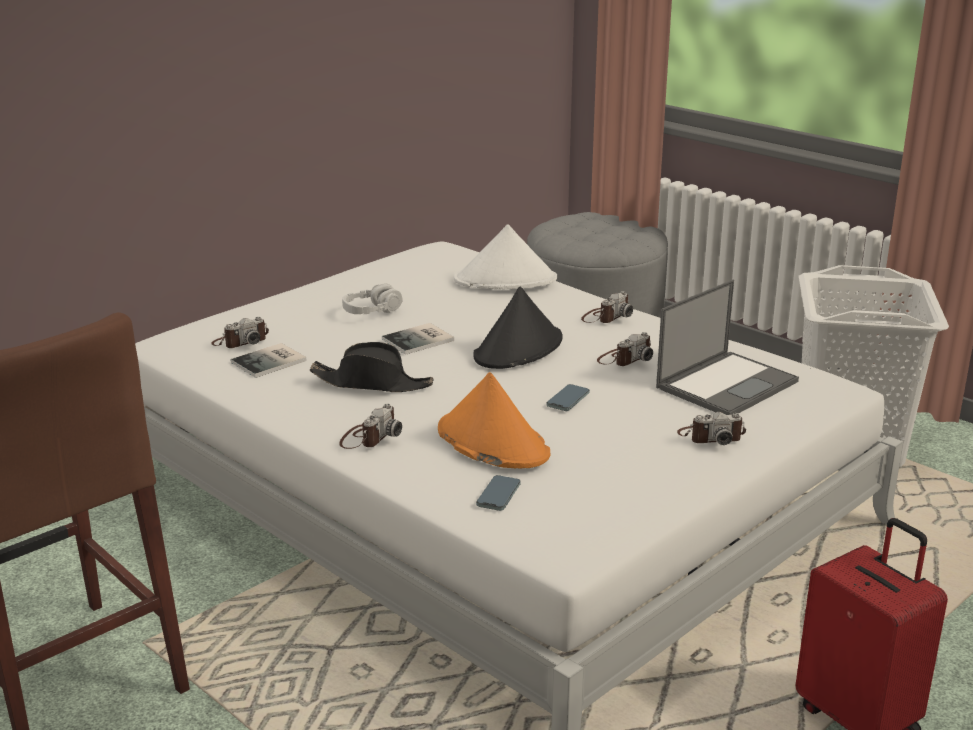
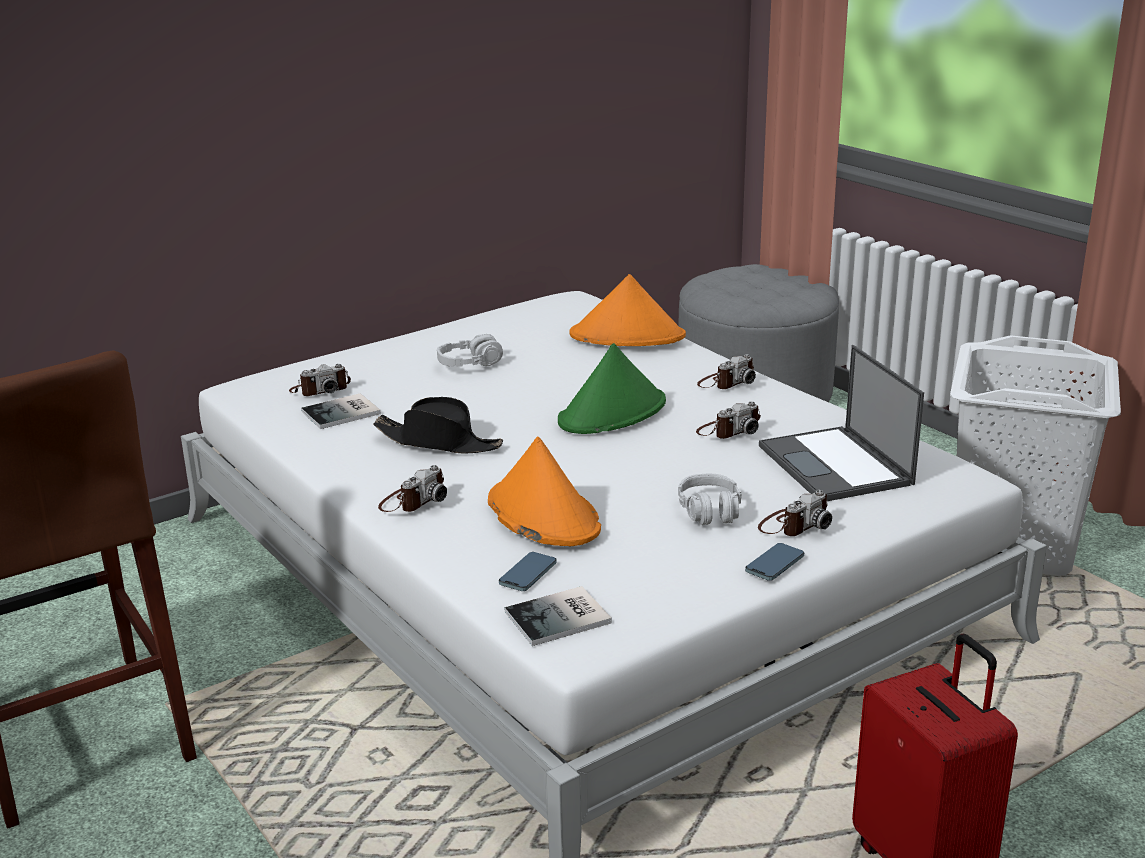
camera: 10 degrees right, 0 degrees up
book [382,323,454,355] -> book moved to [505,586,612,646]
white hat [454,224,557,289] -> orange hat [569,274,686,346]
black hat [473,286,563,369] -> green hat [558,343,666,434]
phone [546,384,590,411] -> phone moved to [745,543,804,581]
laptop [656,280,799,415] -> laptop turned 105 degrees clockwise [759,345,924,501]
camera [677,412,746,445] -> camera turned 45 degrees counterclockwise [758,490,832,536]
none -> grey headphones [678,473,742,525]

